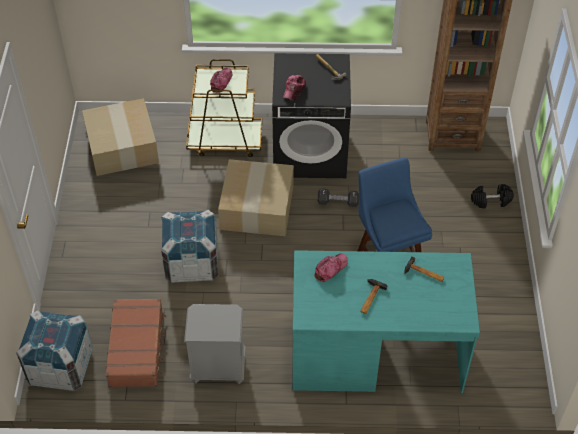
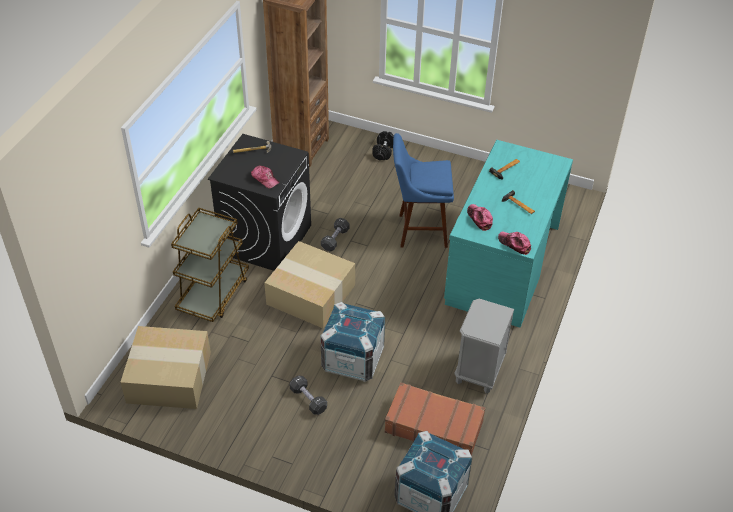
camera: 70 degrees left, 5 degrees down
cap [210,68,232,93] -> cap moved to [498,231,531,255]
none -> black dumbbell [290,376,327,415]

